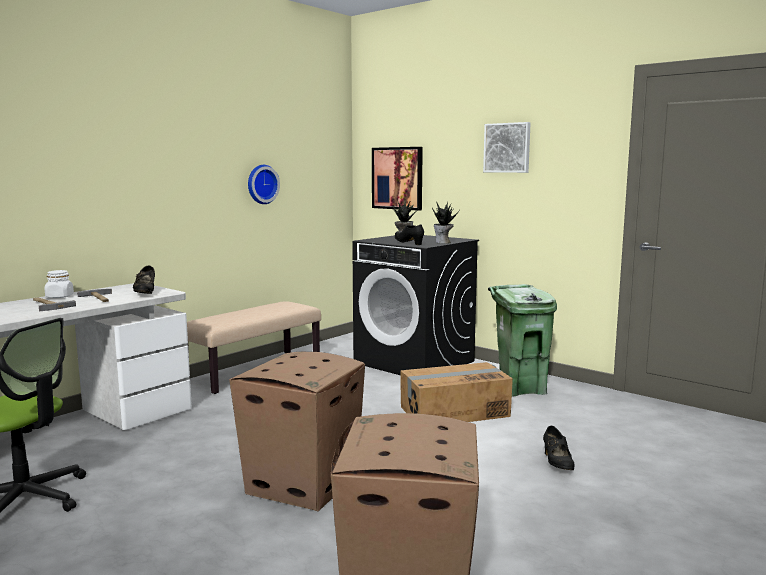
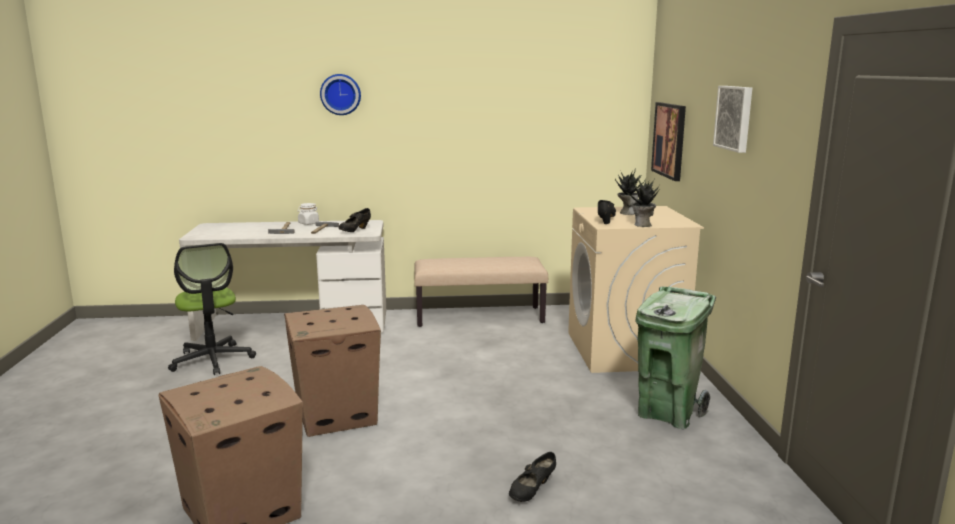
camera: 45 degrees right, 5 degrees up
wall clock [248,165,280,204] -> wall clock moved to [320,74,361,115]
black washing machine [352,235,479,375] -> beige washing machine [568,206,704,373]
cardboard box [400,362,513,422] -> none

